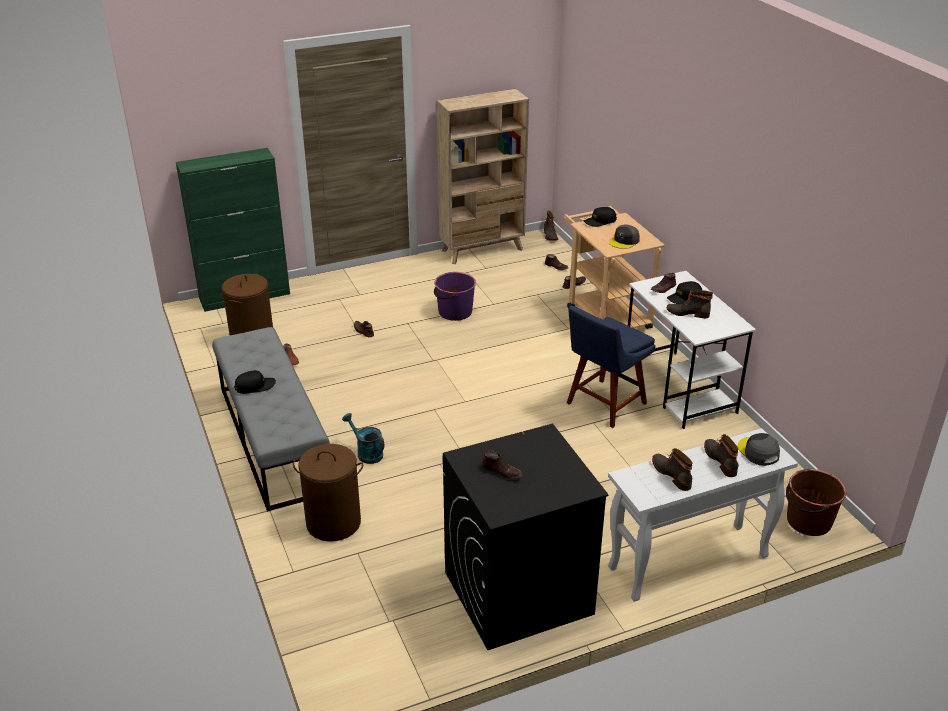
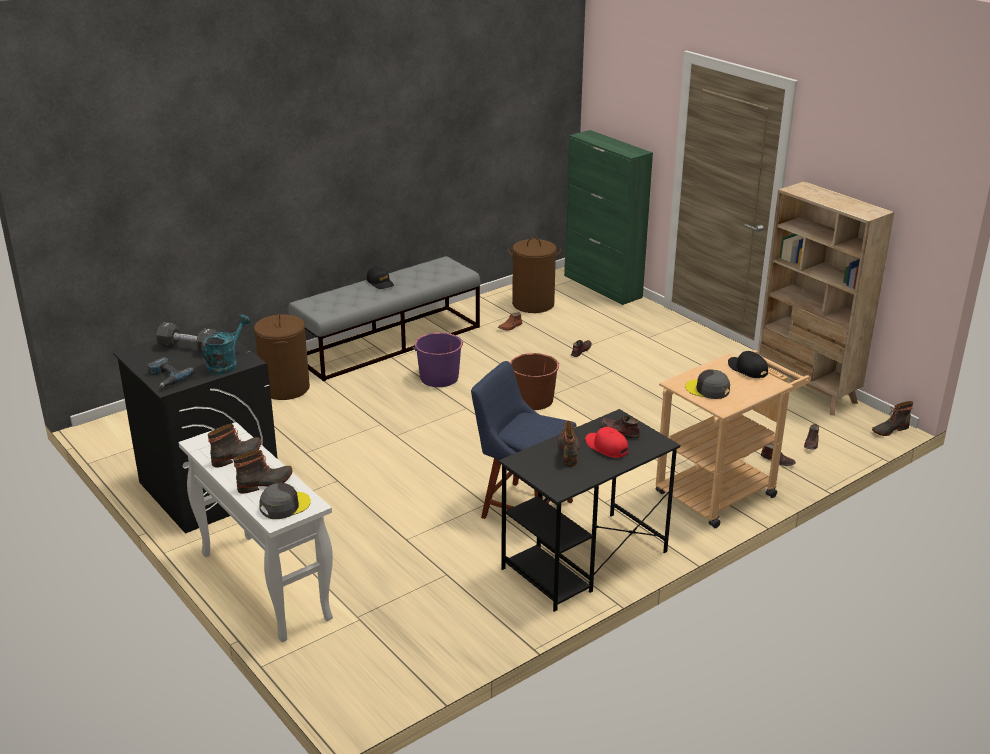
camera: 75 degrees right, 5 degrees down
turquoise watering can [342,413,384,464] -> turquoise watering can moved to [201,314,251,375]
purple bucket [434,272,476,321] -> purple bucket moved to [412,332,463,387]
brown shoe [482,451,523,479] -> black dumbbell [156,322,217,354]
white desk [628,271,756,429] -> black desk [499,409,680,612]
black cap [667,281,702,304] -> red cap [585,427,628,458]
brown bucket [786,469,846,536] -> brown bucket moved to [510,353,559,410]
none -> power drill [147,357,195,387]

